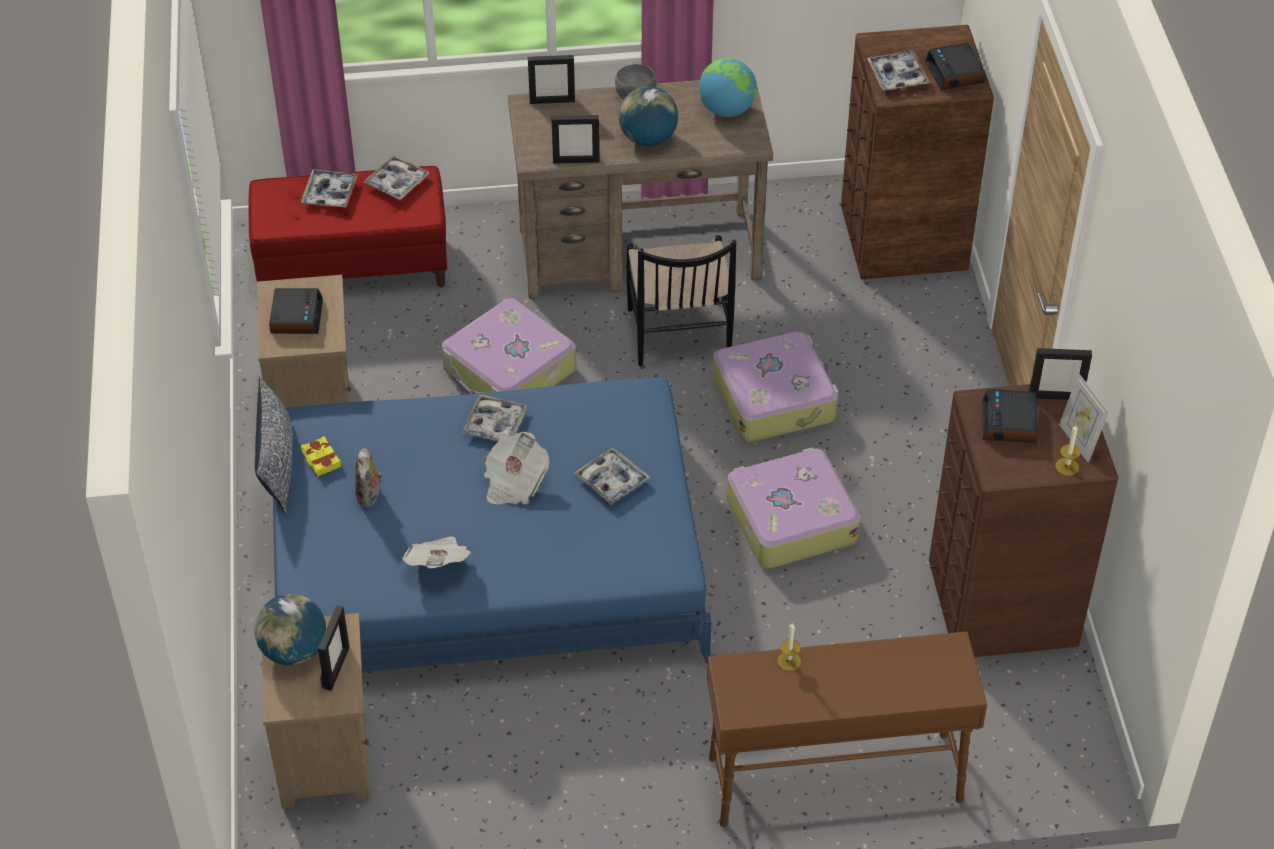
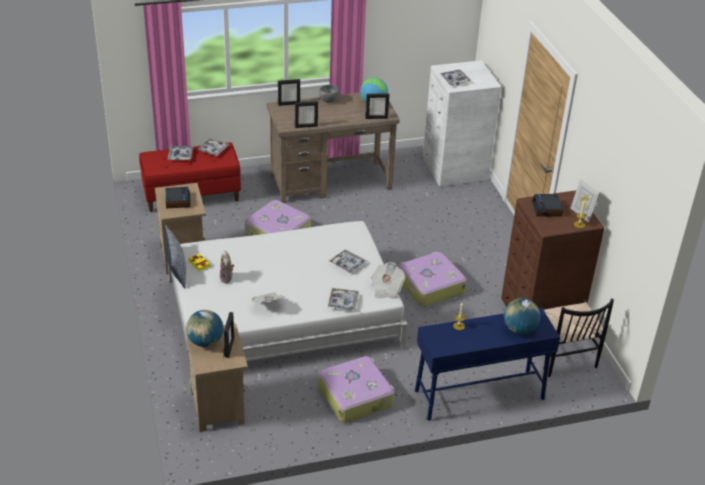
camera: 10 degrees left, 10 degrees down
blue bed [273,378,712,672] -> white bed [168,221,408,386]
tray [462,394,527,441] -> tray moved to [328,288,359,310]
newspaper [484,432,549,504] -> newspaper moved to [371,262,405,299]
globe [618,86,678,146] -> globe moved to [504,298,540,334]
black chair [627,235,736,366] -> black chair moved to [538,298,614,377]
brown console table [707,631,987,827] -> blue console table [415,308,560,421]
suitcase [712,331,838,442] -> suitcase moved to [318,356,394,423]
brown dresser [840,25,994,279] -> white dresser [423,60,501,187]
alarm clock [925,43,986,90] -> none
picture frame [1029,348,1092,400] -> picture frame moved to [365,93,389,119]

